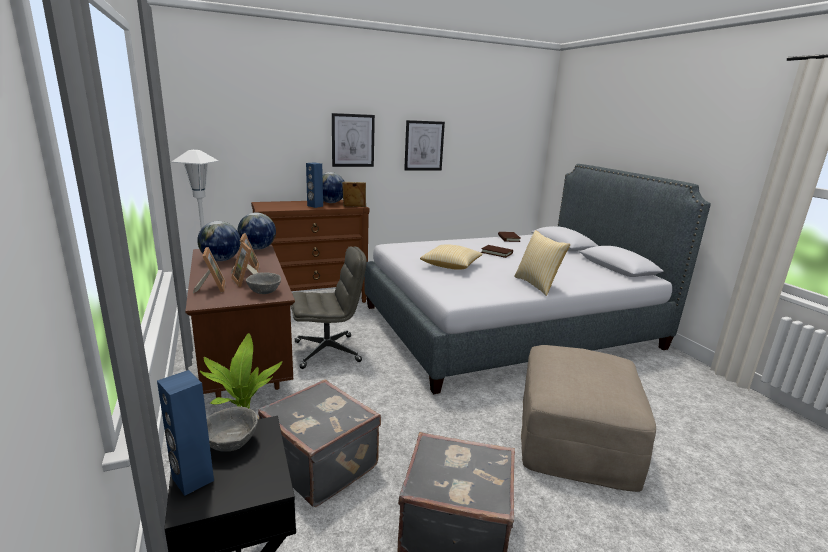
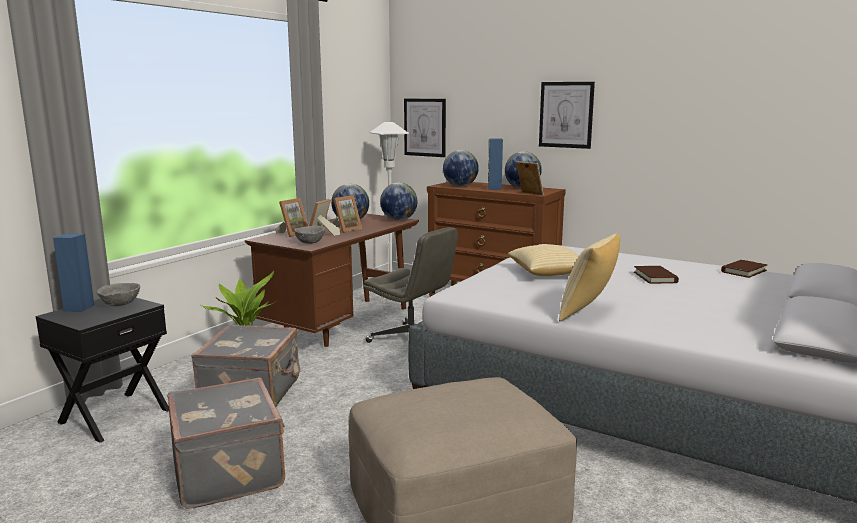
camera: 55 degrees right, 5 degrees down
picture [404,120,445,171] -> picture moved to [404,99,446,157]
none -> globe [443,150,479,187]

